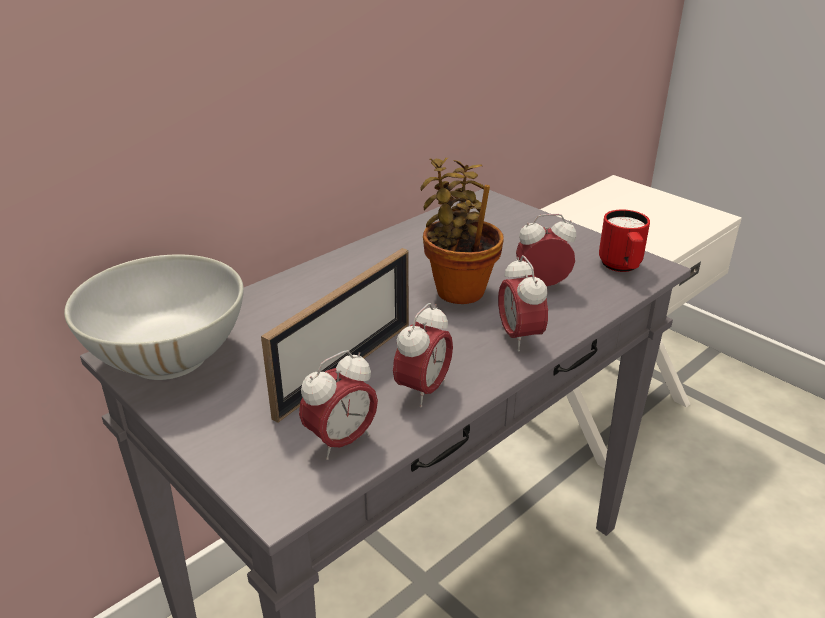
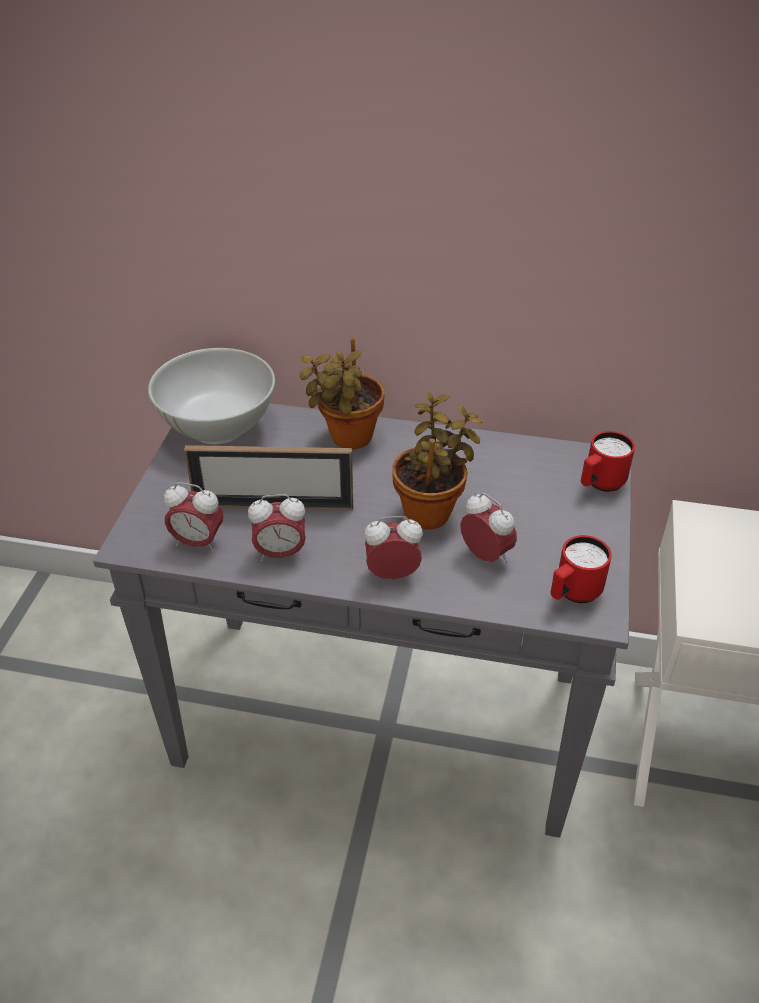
camera: 55 degrees right, 10 degrees up
alarm clock [498,255,548,352] -> alarm clock turned 45 degrees clockwise [364,516,423,579]
none -> potted plant [299,338,385,449]
none -> red mug [581,431,635,492]

